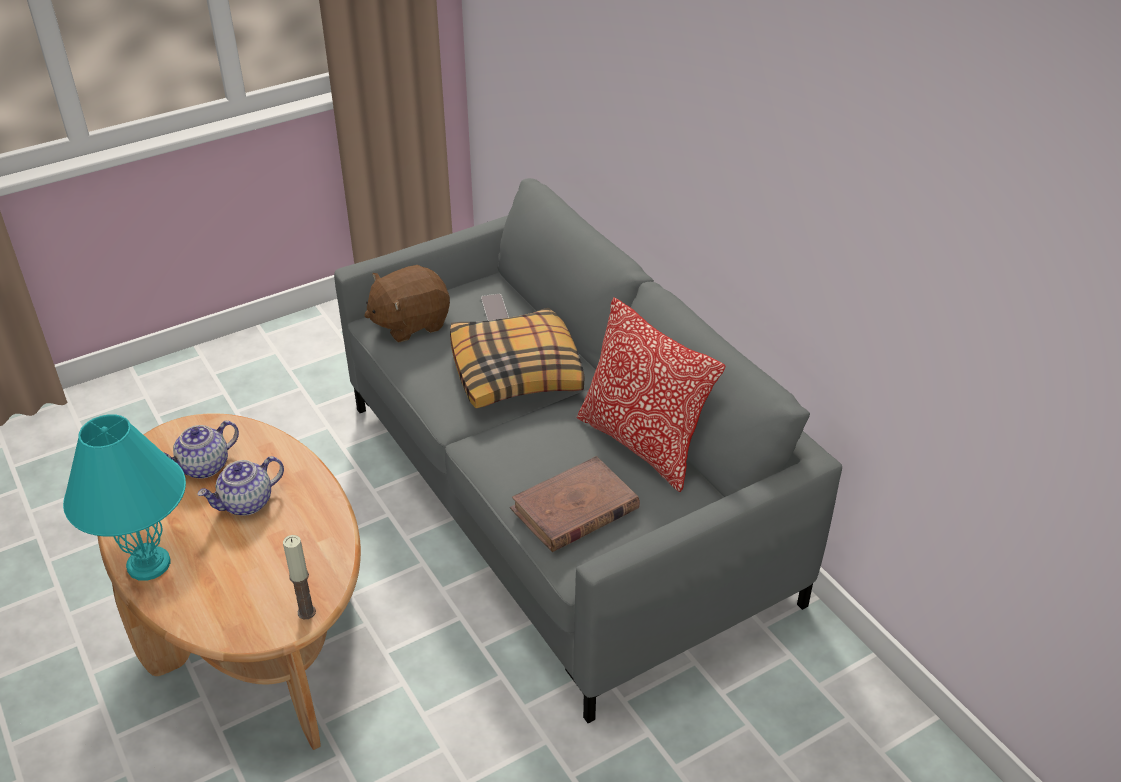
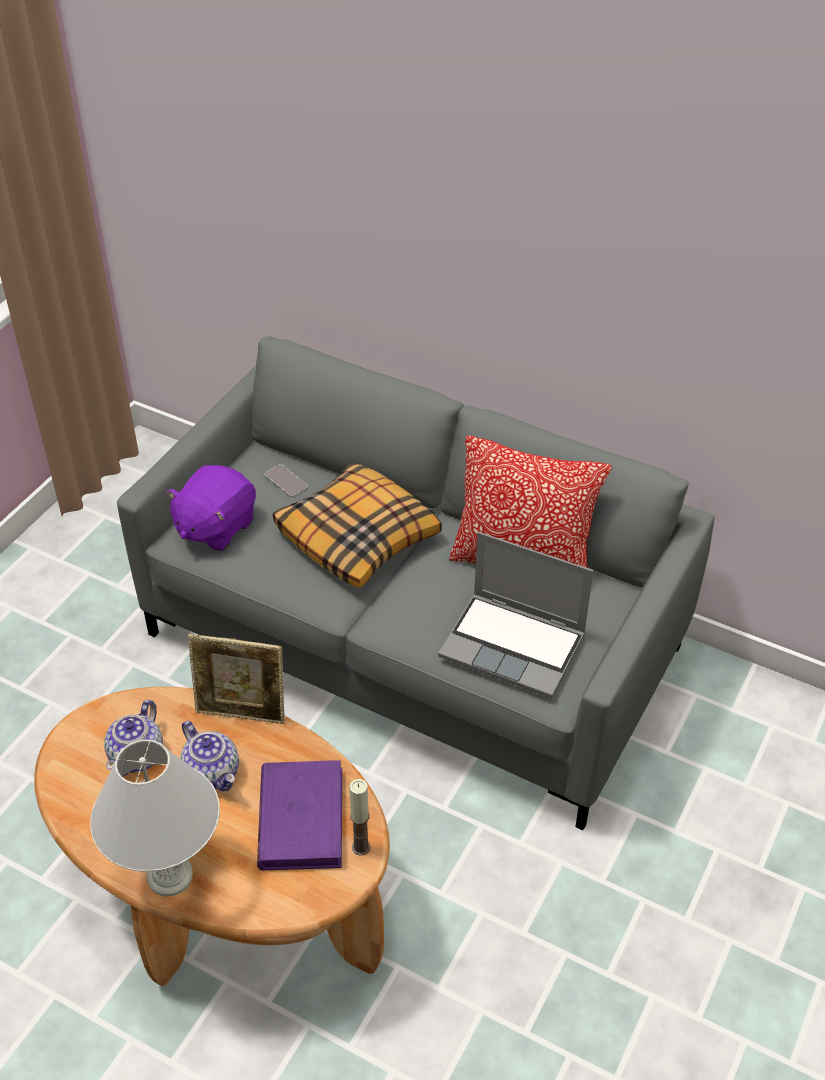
camera: 30 degrees left, 5 degrees up
turquoise table lamp [63,414,186,580] -> white table lamp [90,739,220,897]
teapot [197,456,284,515] -> teapot turned 60 degrees counterclockwise [180,721,239,791]
brown plush toy [364,265,450,342] -> purple plush toy [166,465,256,551]
brown book [510,456,640,552] -> laptop [438,532,593,698]
none -> picture frame [188,634,285,724]
none -> purple book [257,761,342,871]

